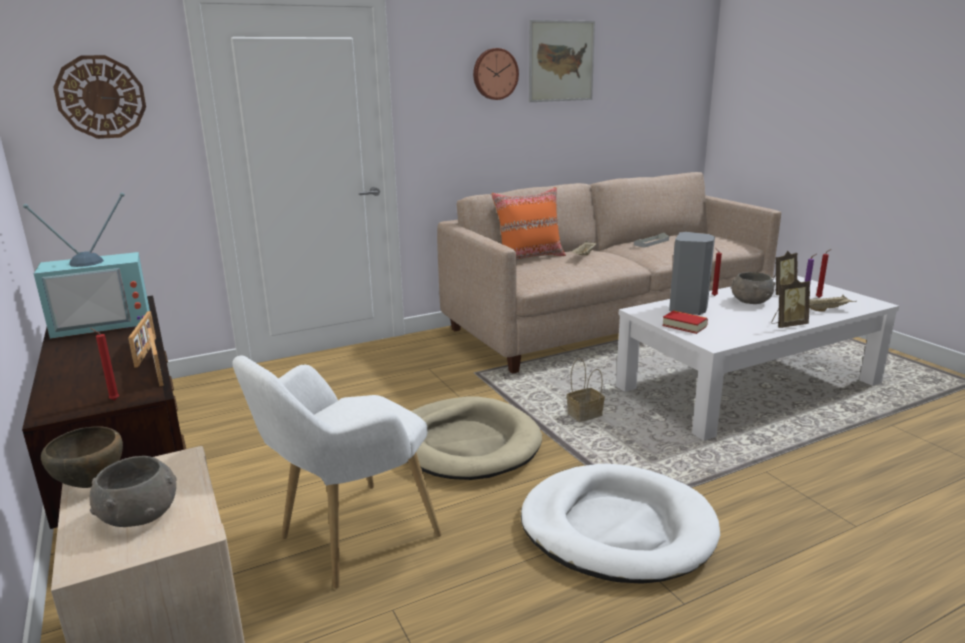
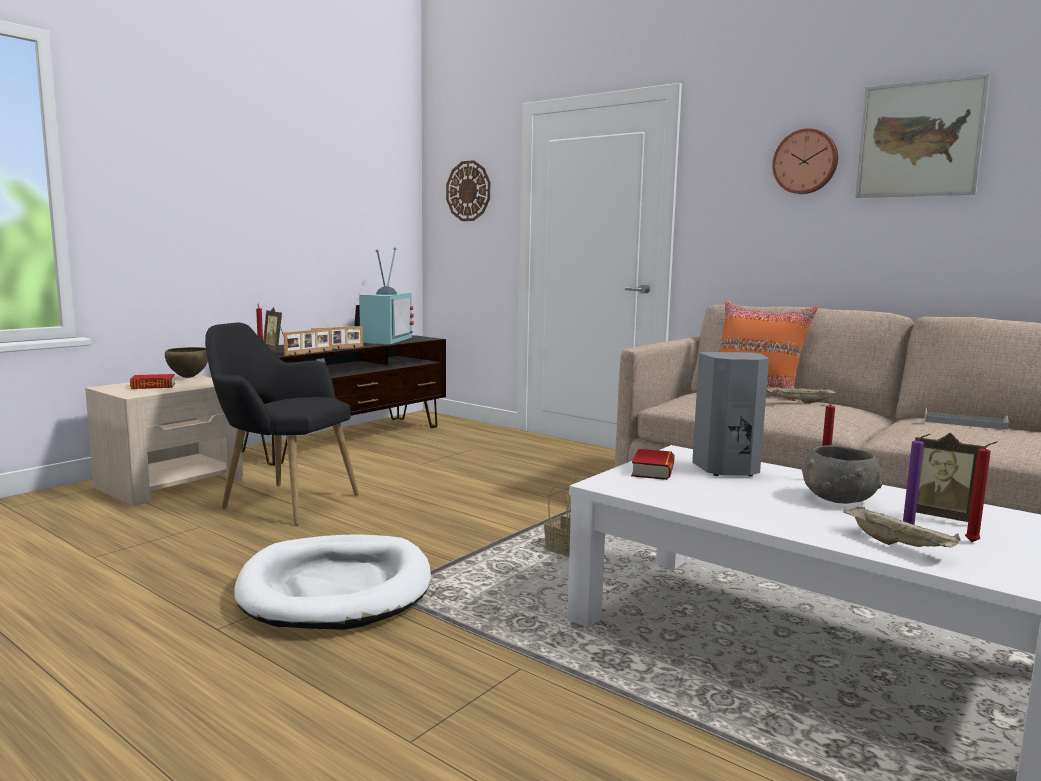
camera: 65 degrees right, 10 degrees down
television [23,192,150,339] -> television turned 120 degrees counterclockwise [354,247,414,344]
grey bowl [89,456,176,527] -> book [130,374,175,389]
white armchair [232,355,442,588] -> black armchair [205,323,359,525]
beige dog bed [407,396,542,480] -> none
picture frame [771,278,810,328] -> picture frame moved to [263,307,284,350]

